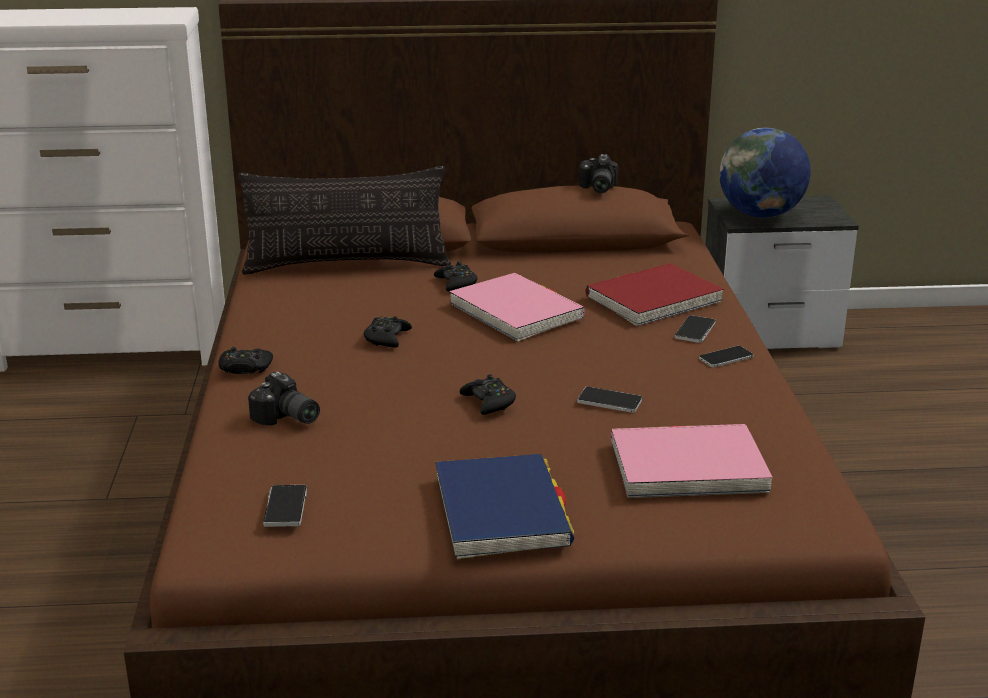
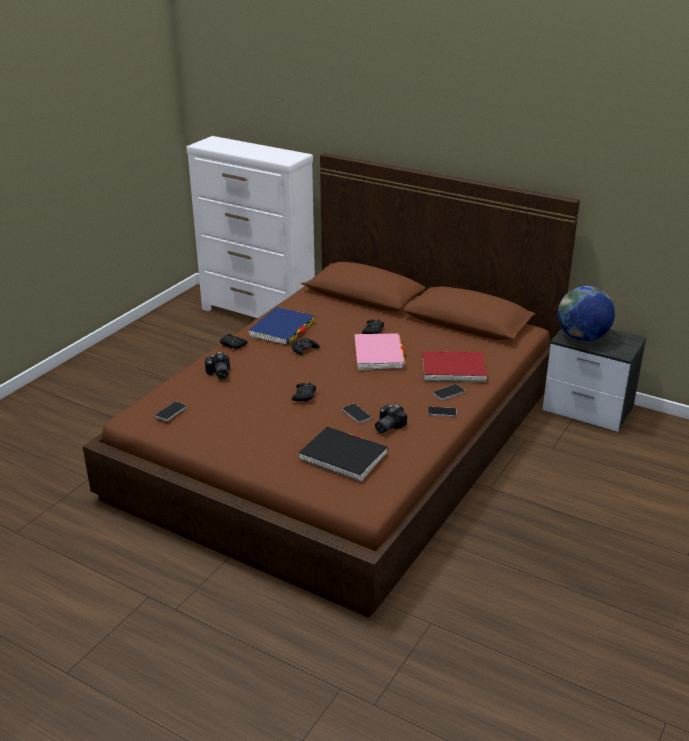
camera: 35 degrees right, 5 degrees up
pillow [238,166,451,274] -> none
blue book [435,454,574,559] -> blue book moved to [248,307,315,345]
camera [579,154,618,193] -> camera moved to [375,405,407,433]
pink book [611,424,773,498] -> black book [299,427,388,482]

